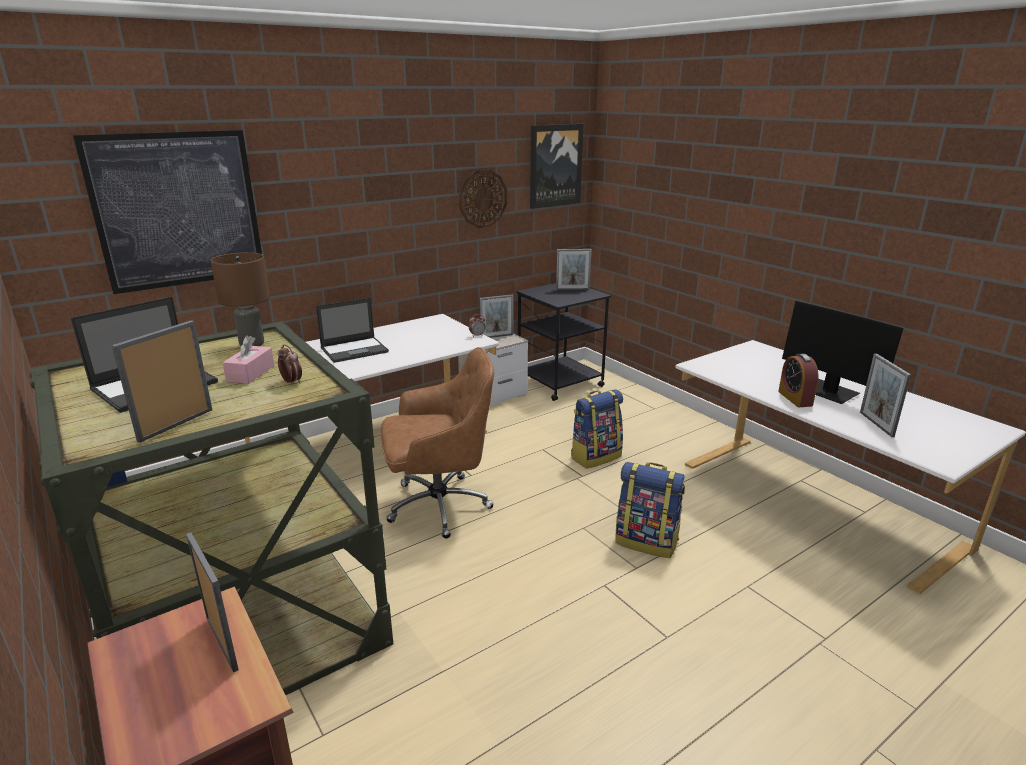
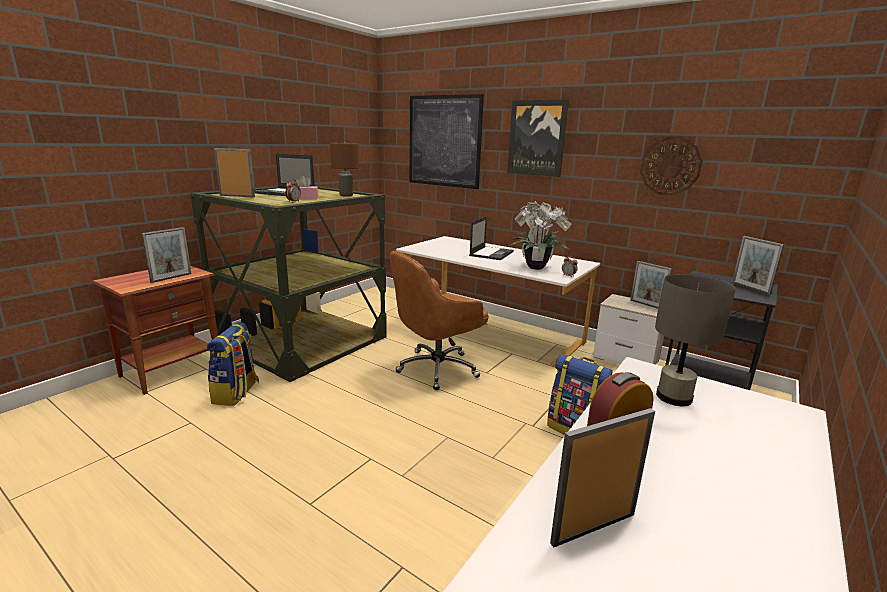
camera: 70 degrees right, 5 degrees down
laptop [316,298,389,363] -> laptop turned 105 degrees counterclockwise [469,216,514,260]
brown office chair [380,347,494,539] -> brown office chair turned 90 degrees clockwise [390,250,489,390]
picture [530,124,584,209] -> picture moved to [507,99,569,177]
backpack [615,462,685,558] -> backpack moved to [207,322,259,406]
monitor [782,301,903,404] -> none
none -> potted plant [509,201,572,270]
none -> grey table lamp [655,274,736,406]

